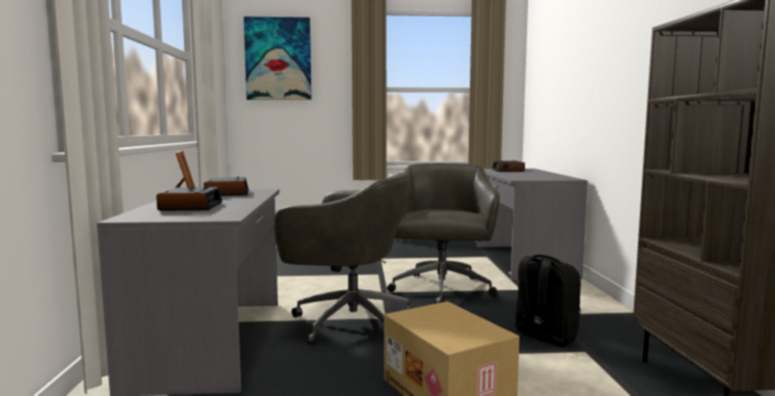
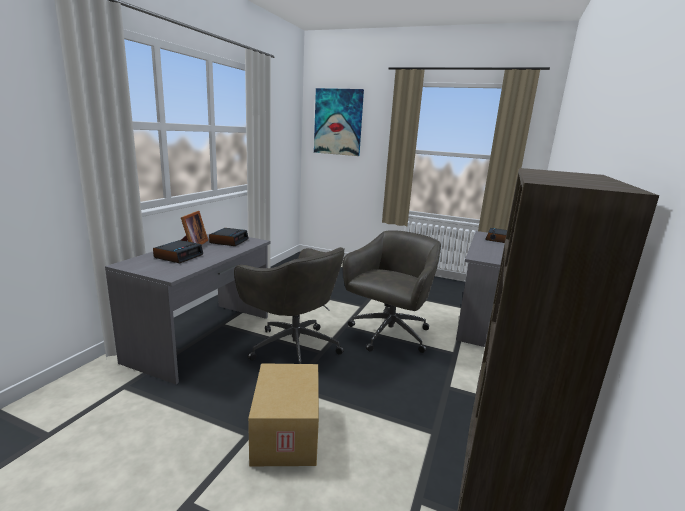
camera: 25 degrees right, 10 degrees up
black backpack [514,255,581,349] -> none

